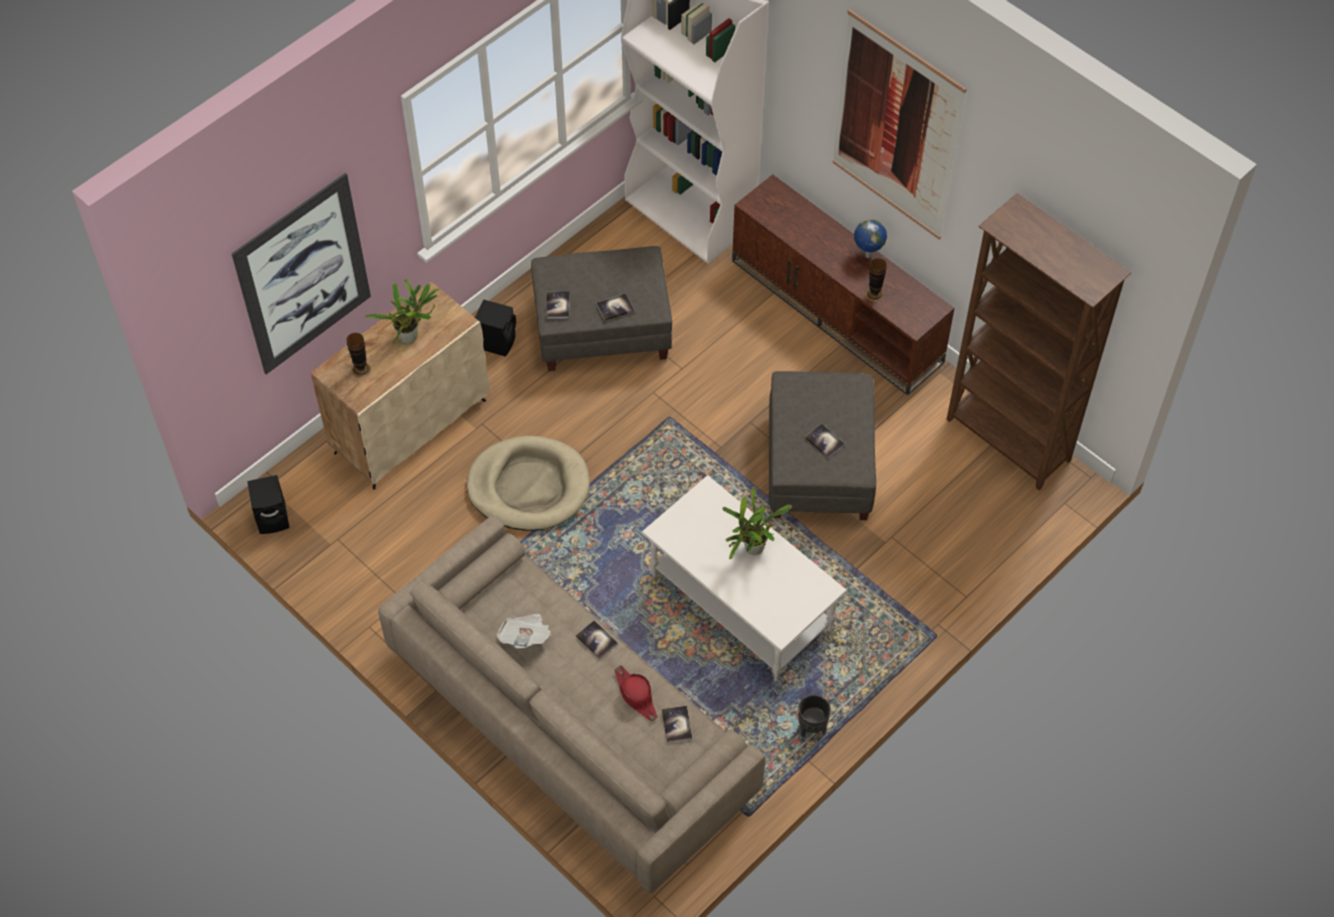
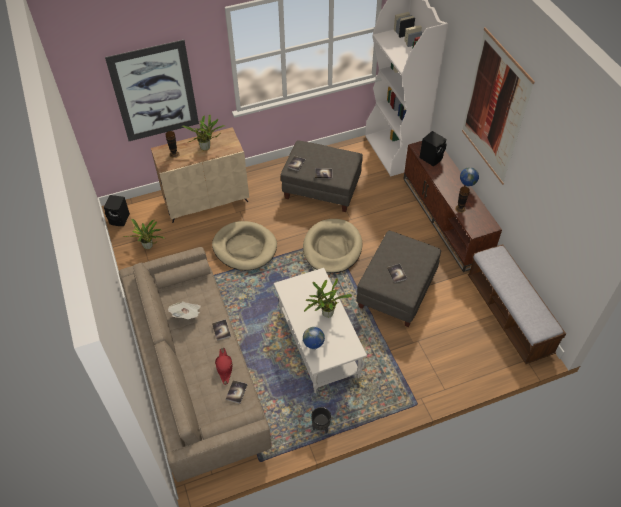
camera: 25 degrees right, 5 degrees down
black speaker [475,300,516,357] -> black speaker moved to [419,131,447,166]
brown bookcase [946,193,1131,490] -> bench [468,244,566,364]
none -> potted plant [122,219,165,249]
none -> beige dog bed [303,219,362,274]
none -> globe [303,327,325,350]

